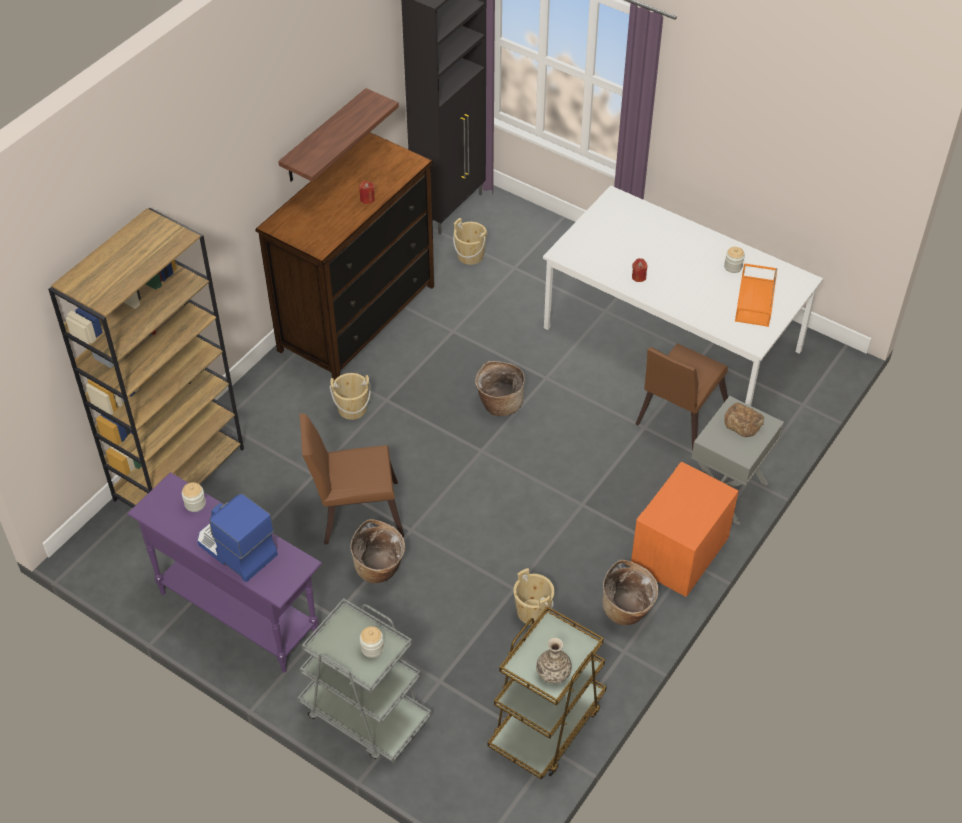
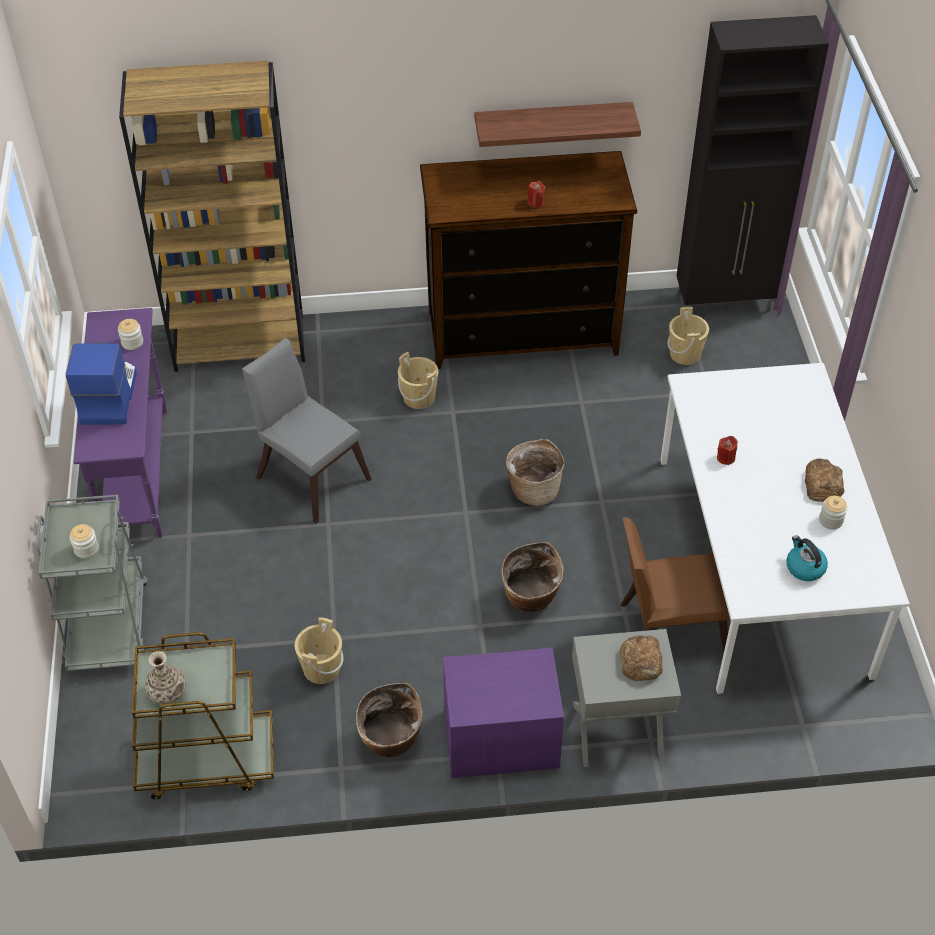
camera: 50 degrees right, 0 degrees up
brown chair [300,414,404,544] -> grey chair [242,338,372,524]
basket [350,519,405,583] -> basket moved to [502,542,563,612]
orange nightstand [631,462,739,597] -> purple nightstand [443,647,564,778]
orange tray [735,263,777,327] -> kettle [786,535,828,581]
none -> bread [805,458,844,502]

